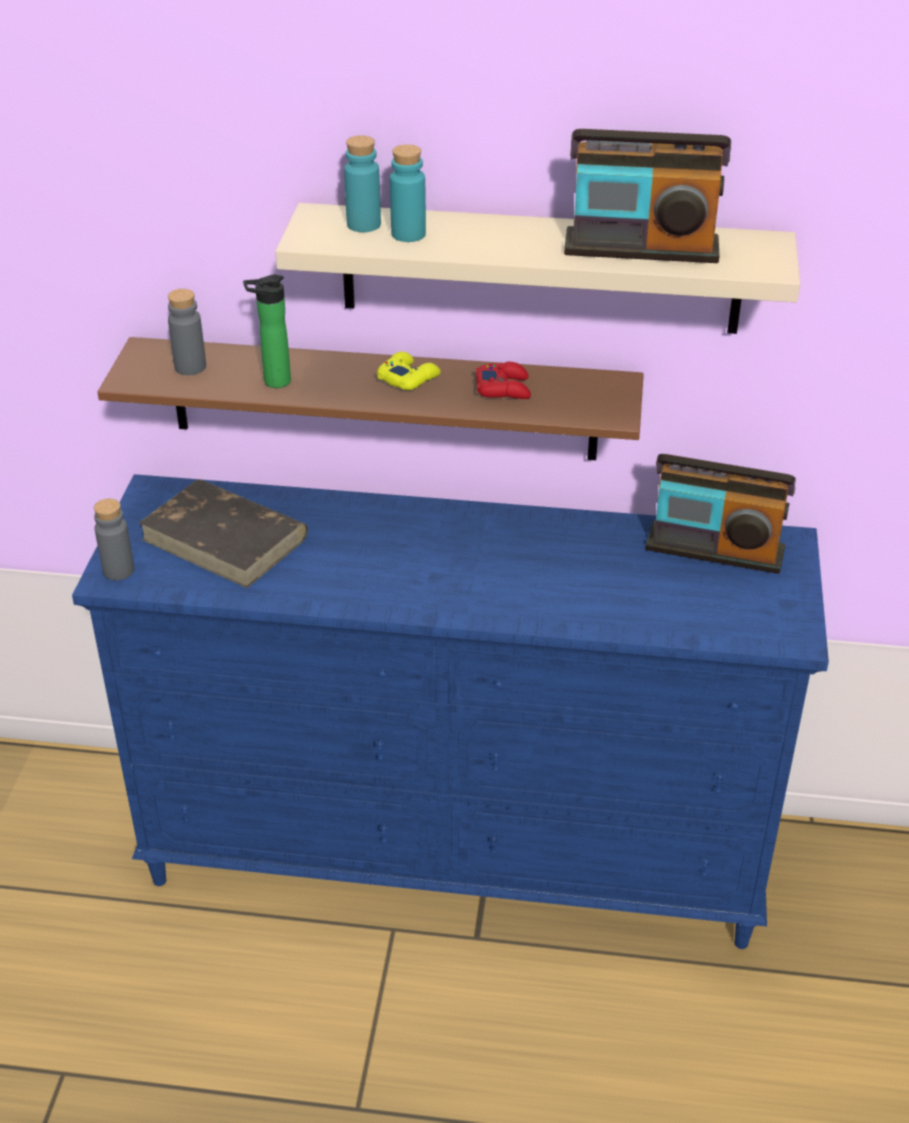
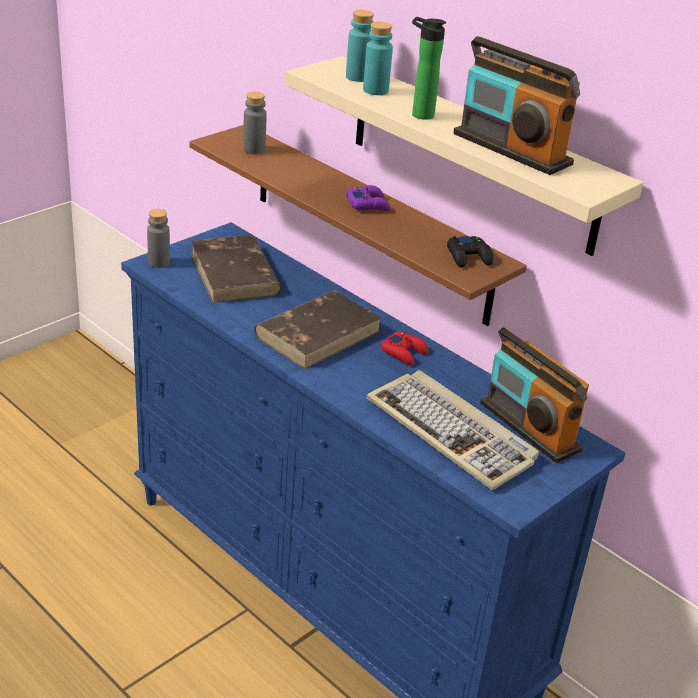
camera: 35 degrees right, 5 degrees down
bottle [243,275,291,388] -> bottle moved to [412,17,446,120]
yellow game controller [377,351,441,390] -> purple game controller [346,185,391,211]
red game controller [476,362,531,399] -> red game controller moved to [381,332,429,366]
none -> brown book [254,290,382,369]
none -> keyboard [367,370,539,490]
none -> black game controller [447,236,494,268]

